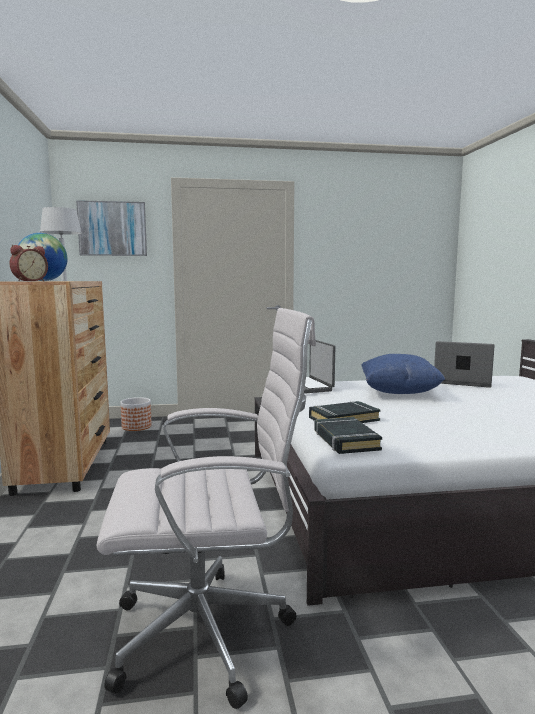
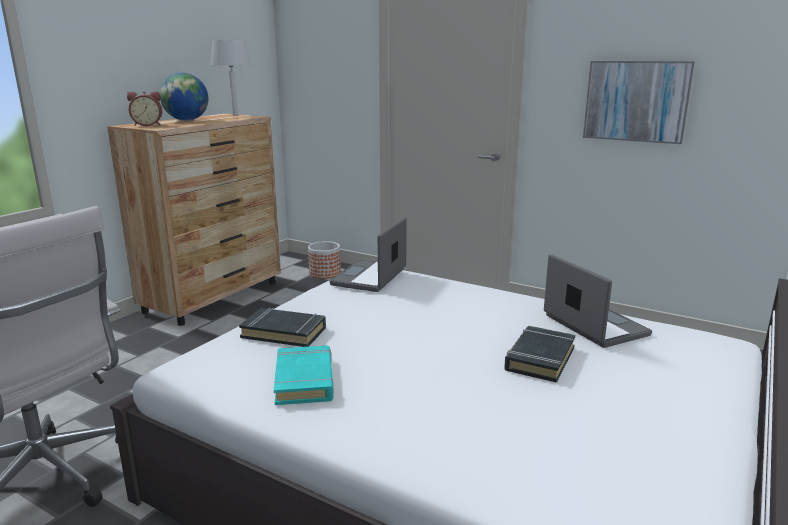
camera: 40 degrees right, 10 degrees up
picture [76,200,147,256] -> picture moved to [583,61,695,144]
black book [314,417,382,454] -> black book moved to [504,326,576,383]
blue pillow [361,354,445,394] -> none
none -> turquoise book [274,346,334,405]

